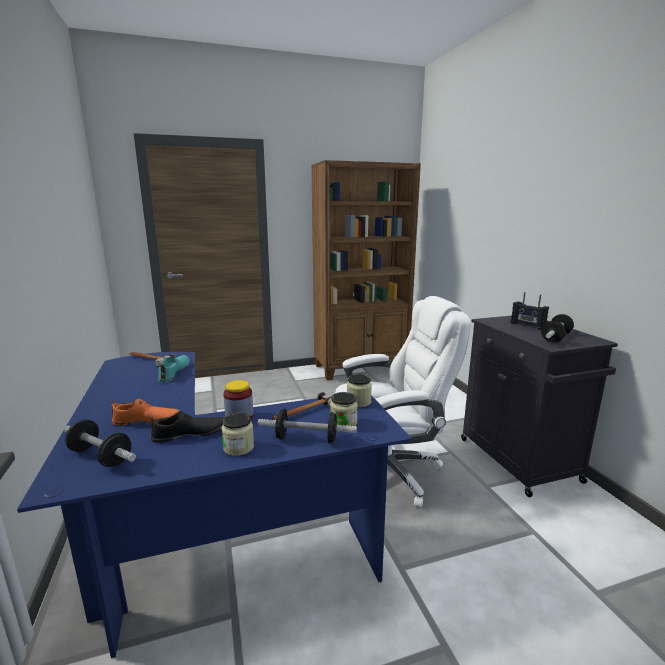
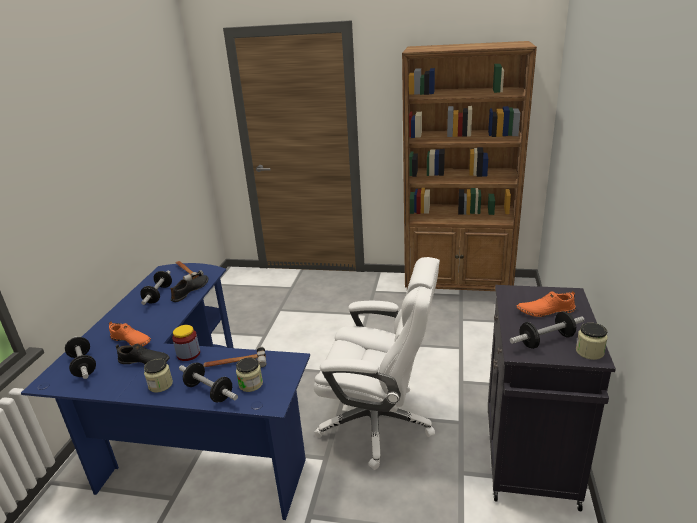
camera: 30 degrees right, 10 degrees up
turquoise shoe [158,355,190,383] -> black shoe [171,275,209,302]
jar [347,374,372,408] -> jar moved to [576,323,608,360]
radio [511,292,549,330] -> orange shoe [517,291,576,317]
none -> dumbbell [140,271,172,305]

